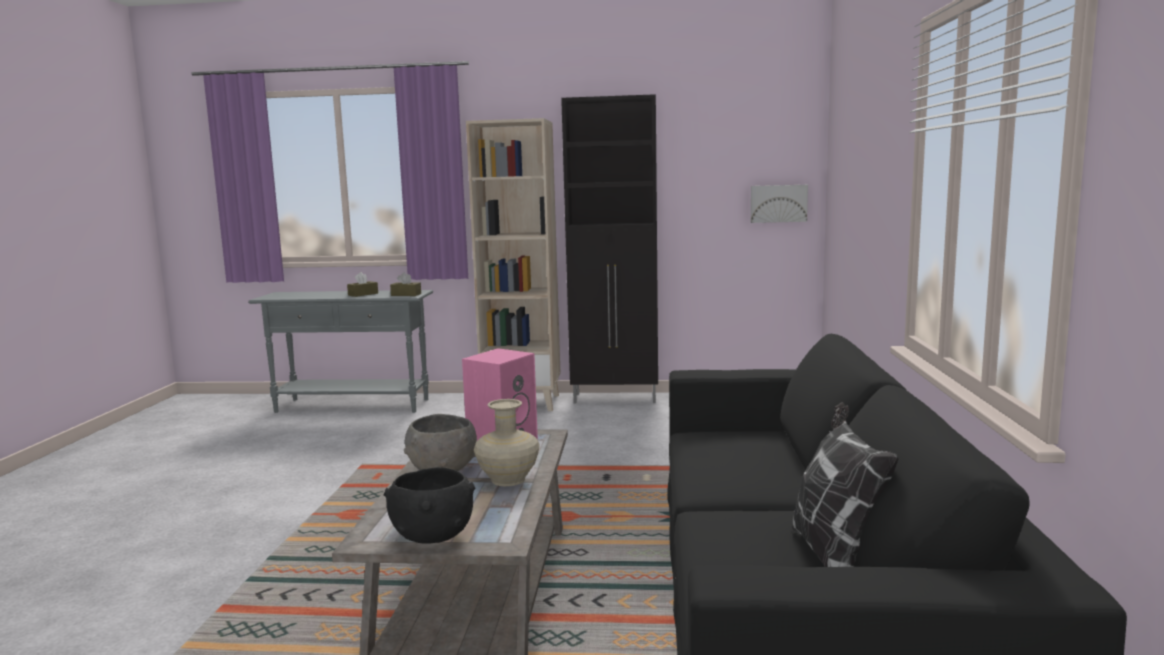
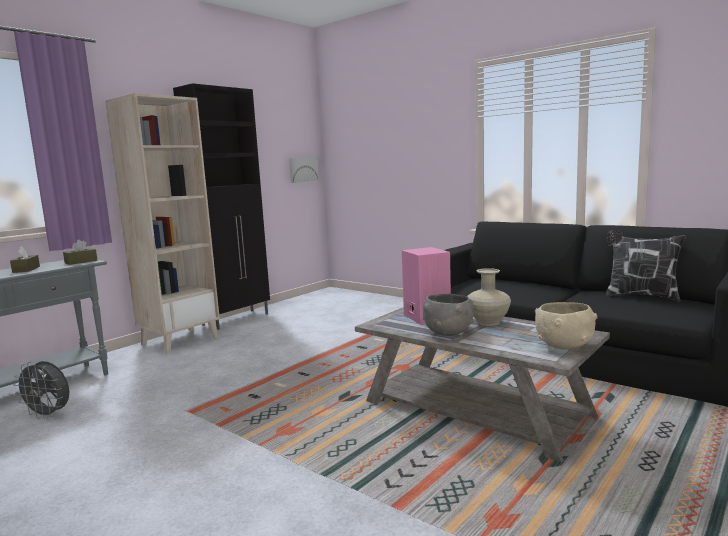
camera: 55 degrees left, 0 degrees up
black bowl [384,467,475,544] -> beige bowl [535,302,597,350]
none -> grey fan [14,361,69,419]

